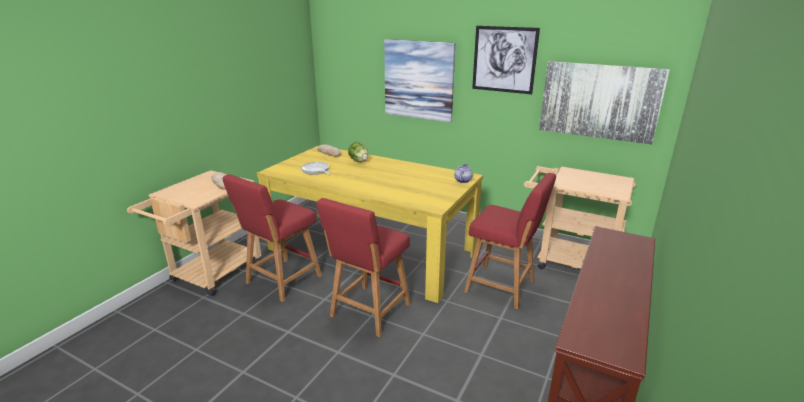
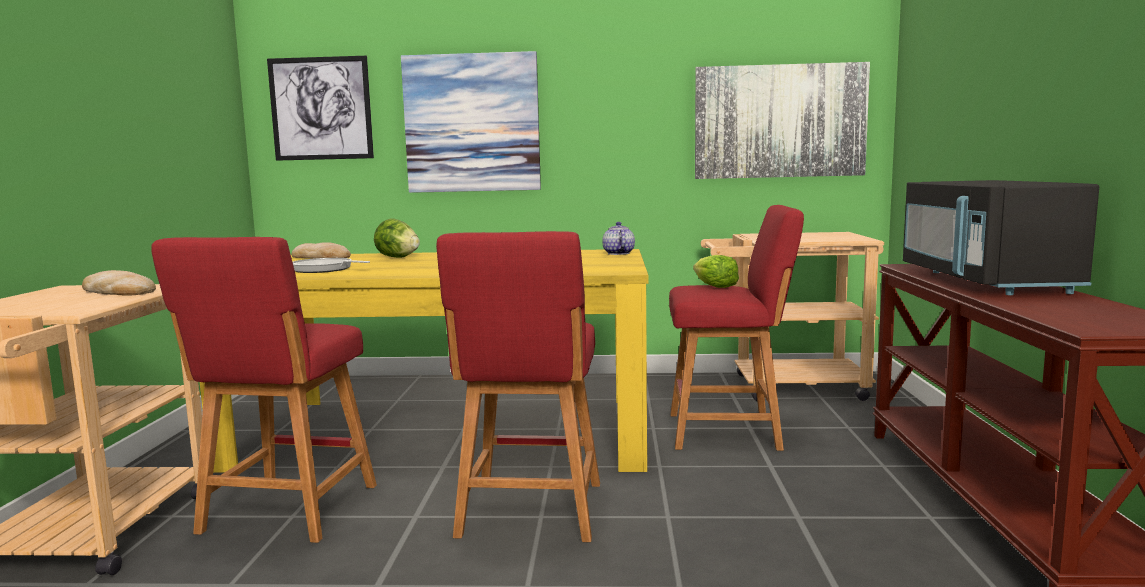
camera: 25 degrees left, 15 degrees down
picture [472,26,540,94] -> picture moved to [267,56,374,161]
none -> lettuce [693,255,739,288]
none -> black microwave [903,180,1099,295]

